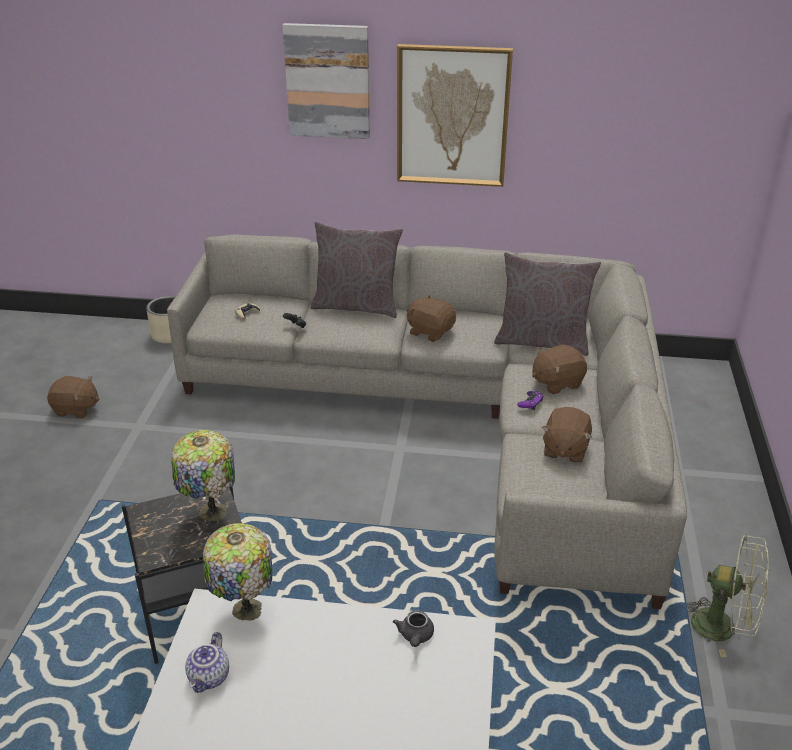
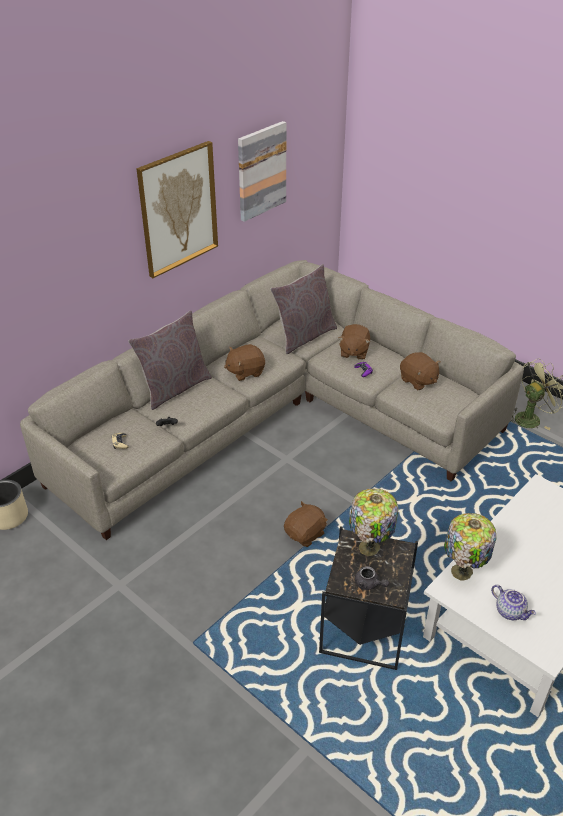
camera: 55 degrees left, 5 degrees up
brown plush toy [47,376,99,419] -> brown plush toy moved to [284,501,328,547]
picture [282,23,370,139] -> picture moved to [238,121,286,222]
grey teapot [393,610,434,647] -> grey teapot moved to [355,566,389,590]

